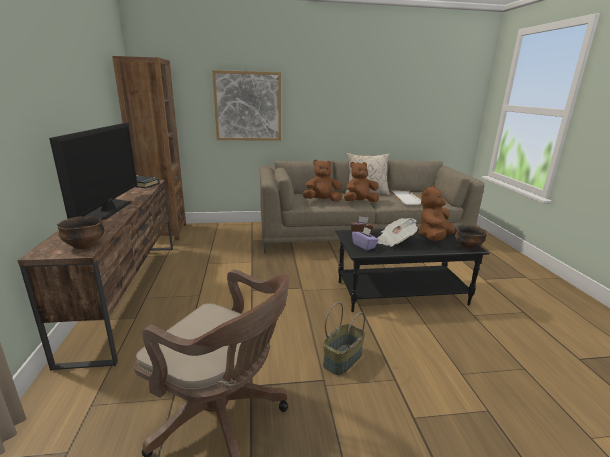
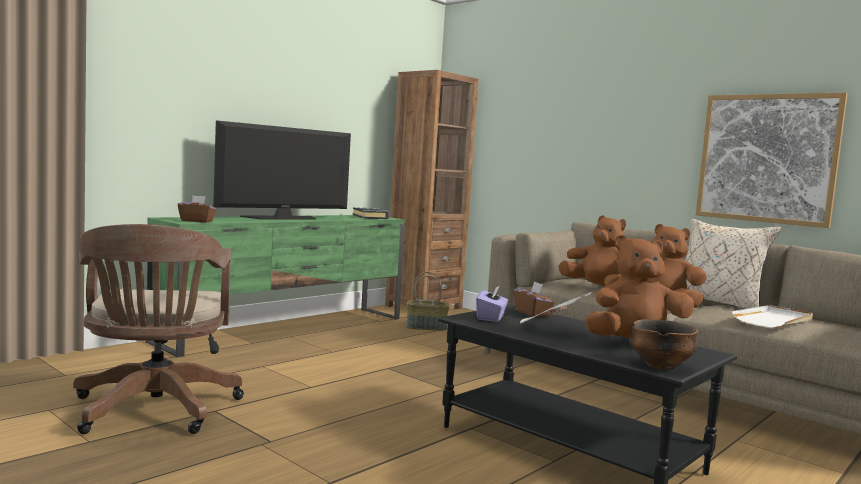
camera: 50 degrees right, 15 degrees down
brown tv stand [17,180,173,371] -> green tv stand [146,215,406,358]
bowl [57,216,105,249] -> brown tissue box [178,195,217,223]
picture [212,70,281,141] -> picture moved to [696,92,848,228]
basket [323,302,365,375] -> basket moved to [406,272,449,331]

